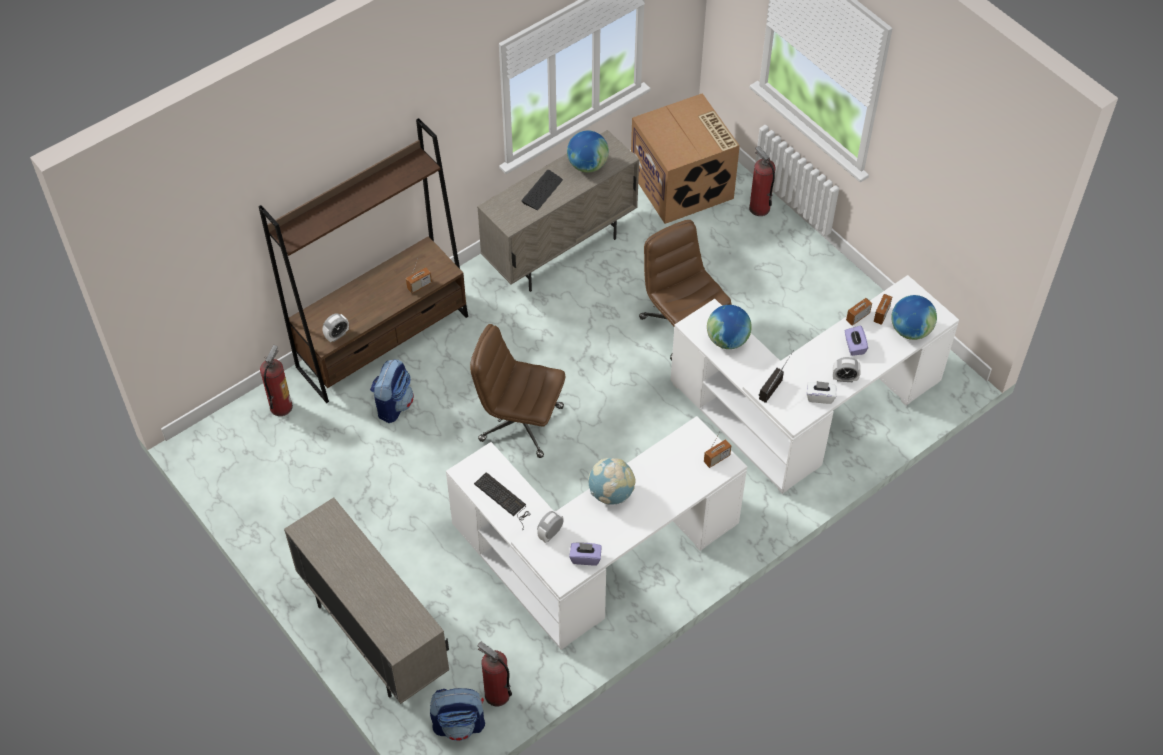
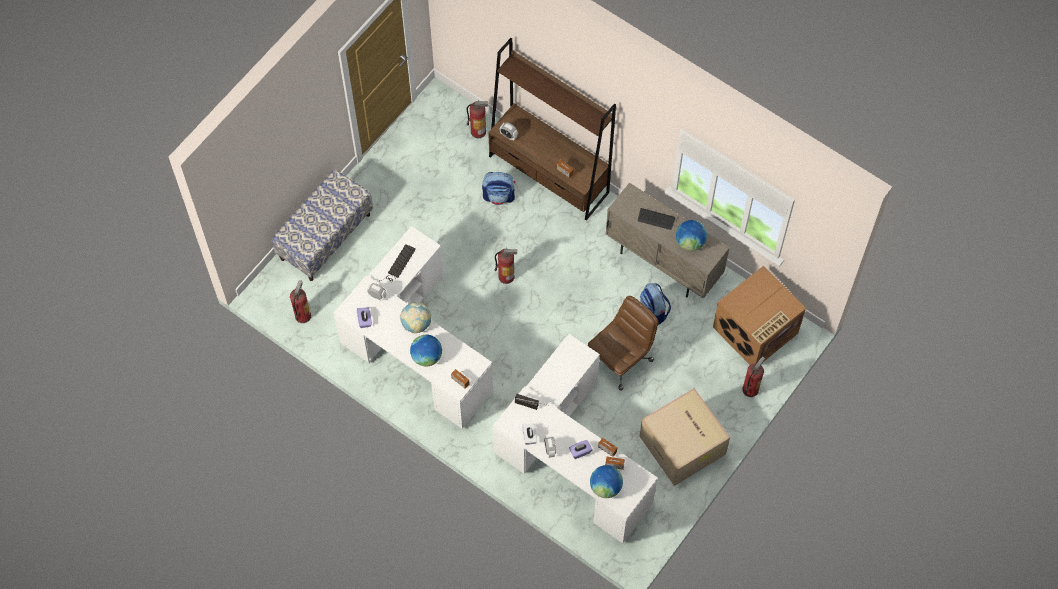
camera: 75 degrees right, 10 degrees up
beige cabinet [284,497,449,704] -> bench [272,169,373,281]
backpack [430,688,485,741] -> backpack moved to [640,283,671,325]
brown office chair [470,324,565,458] -> fire extinguisher [495,249,517,284]
globe [707,305,752,349] -> globe moved to [410,335,442,366]
none -> cardboard box [640,388,730,486]

